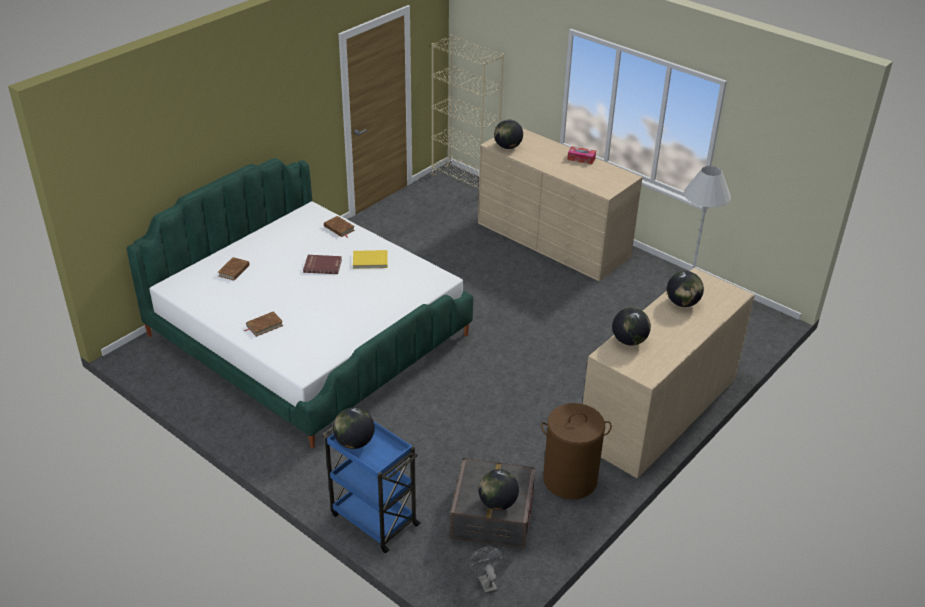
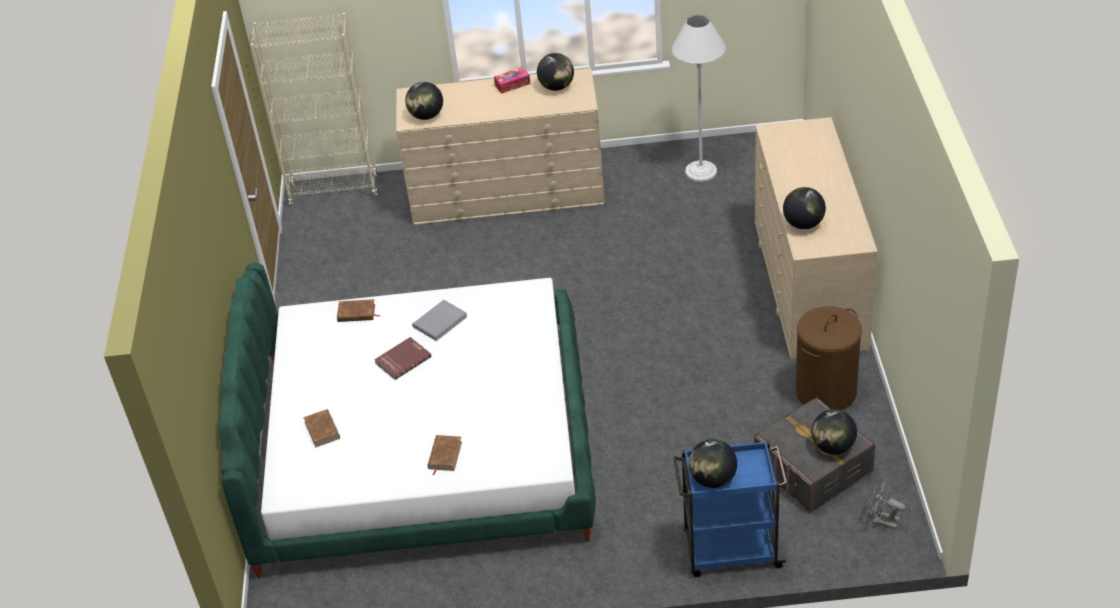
camera: 40 degrees left, 5 degrees up
yellow book [353,250,388,269] -> grey book [412,300,467,341]
globe [667,271,704,307] -> globe moved to [537,53,574,91]

